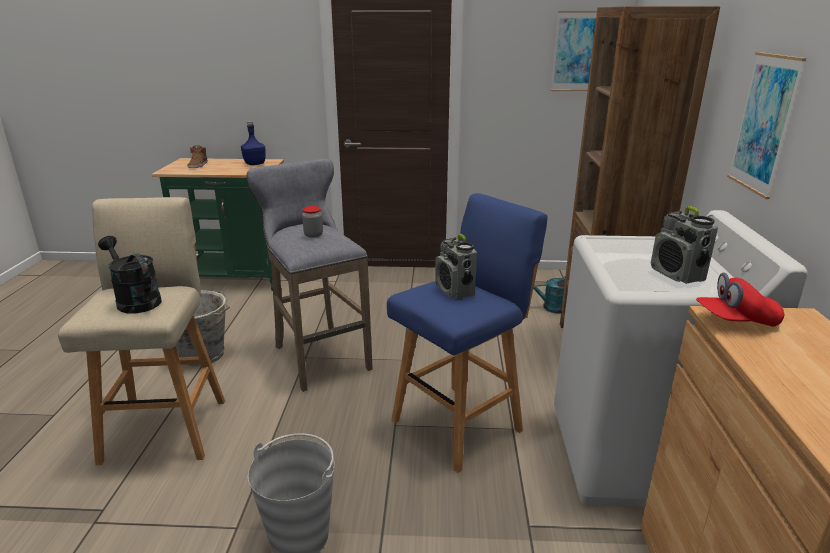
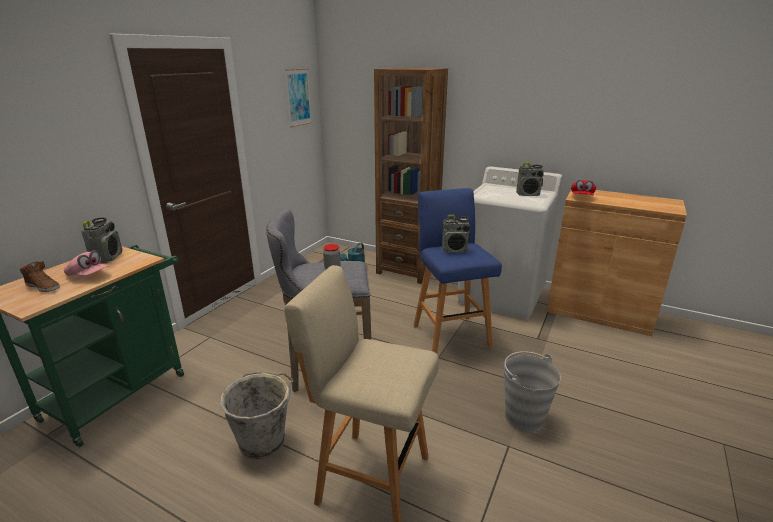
camera: 65 degrees left, 0 degrees up
black watering can [98,236,162,313] -> none
blue bottle [241,121,266,165] -> radio [81,217,122,263]
picture [727,52,806,199] -> none
none -> pink cap [64,250,109,276]

